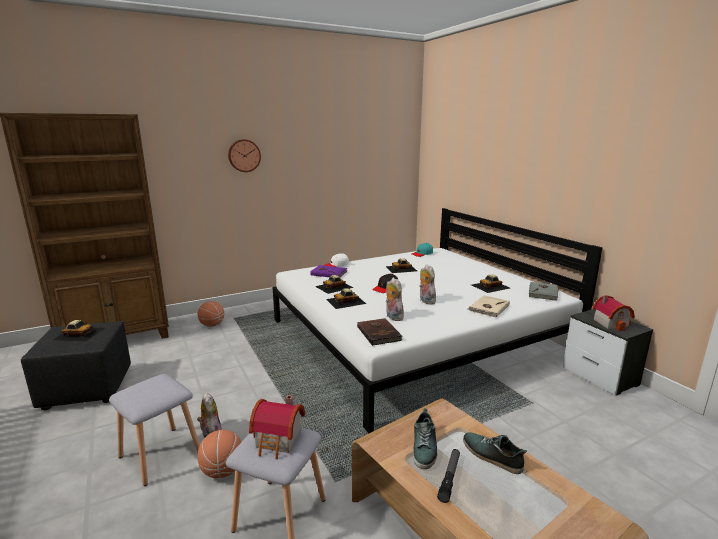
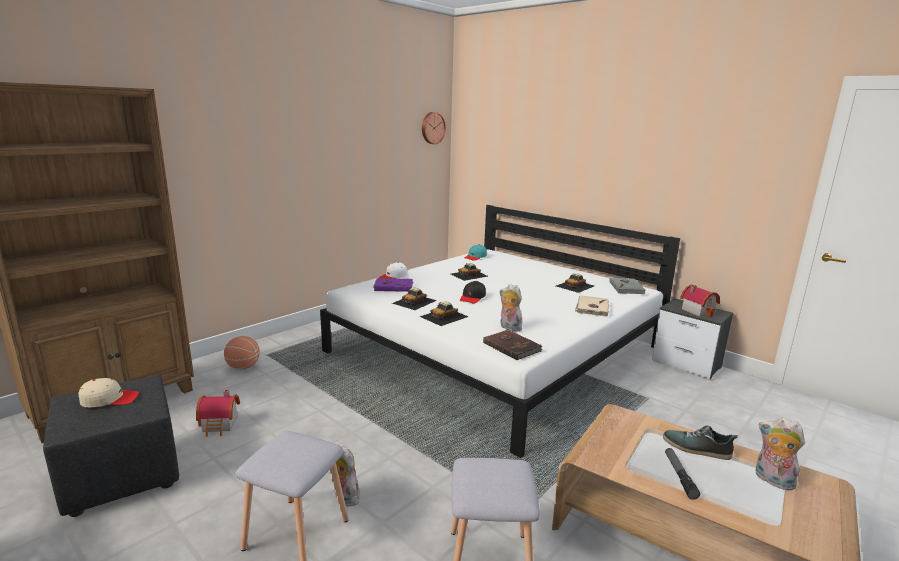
camera: 20 degrees left, 0 degrees up
toy car [52,320,105,341] -> beige cap [79,378,139,407]
basketball [197,430,241,478] -> none
wall clock [228,139,261,172] -> wall clock moved to [422,112,446,144]
toy house [249,395,305,459] -> toy house moved to [196,389,240,437]
shoe [413,408,437,469] -> none
plush toy [420,265,436,305] -> plush toy moved to [756,418,805,491]

